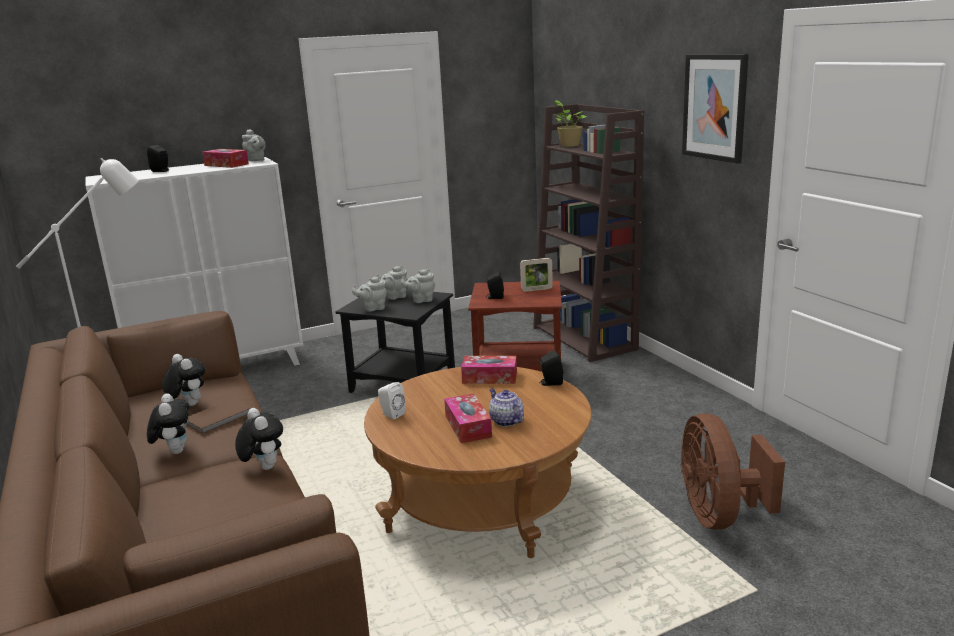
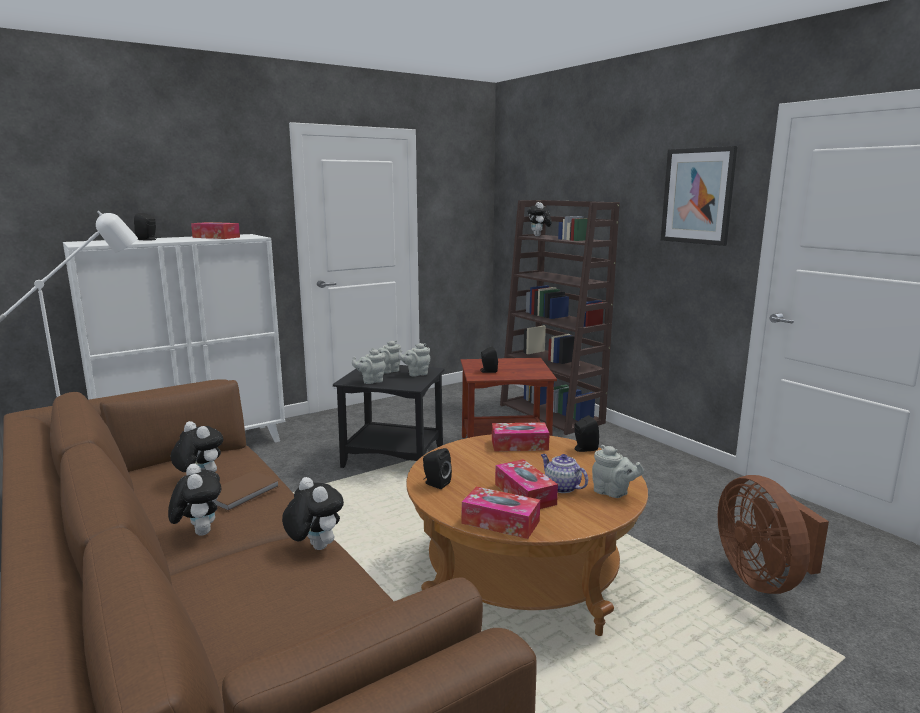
camera: 10 degrees left, 5 degrees down
grey teapot [242,129,266,161] -> grey teapot moved to [592,445,644,498]
white speaker [378,382,406,420] -> black speaker [423,448,452,489]
picture frame [520,258,553,292] -> none
potted plant [554,100,587,147] -> plush toy [527,202,552,236]
none -> tissue box [462,486,540,539]

